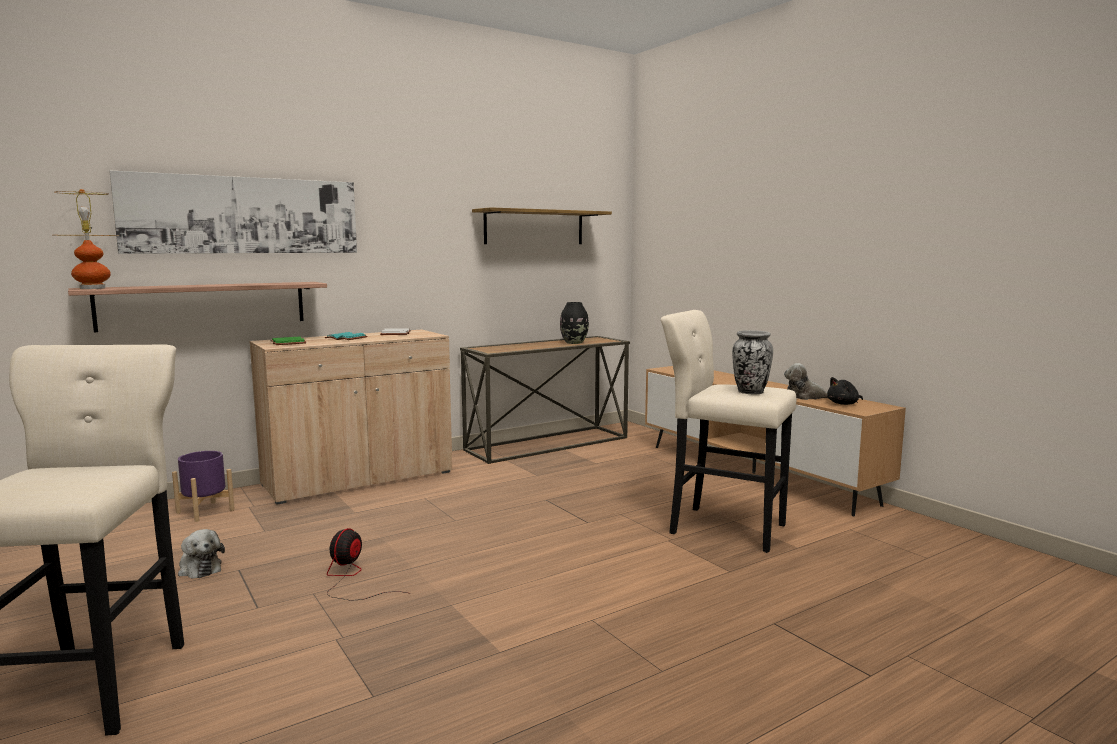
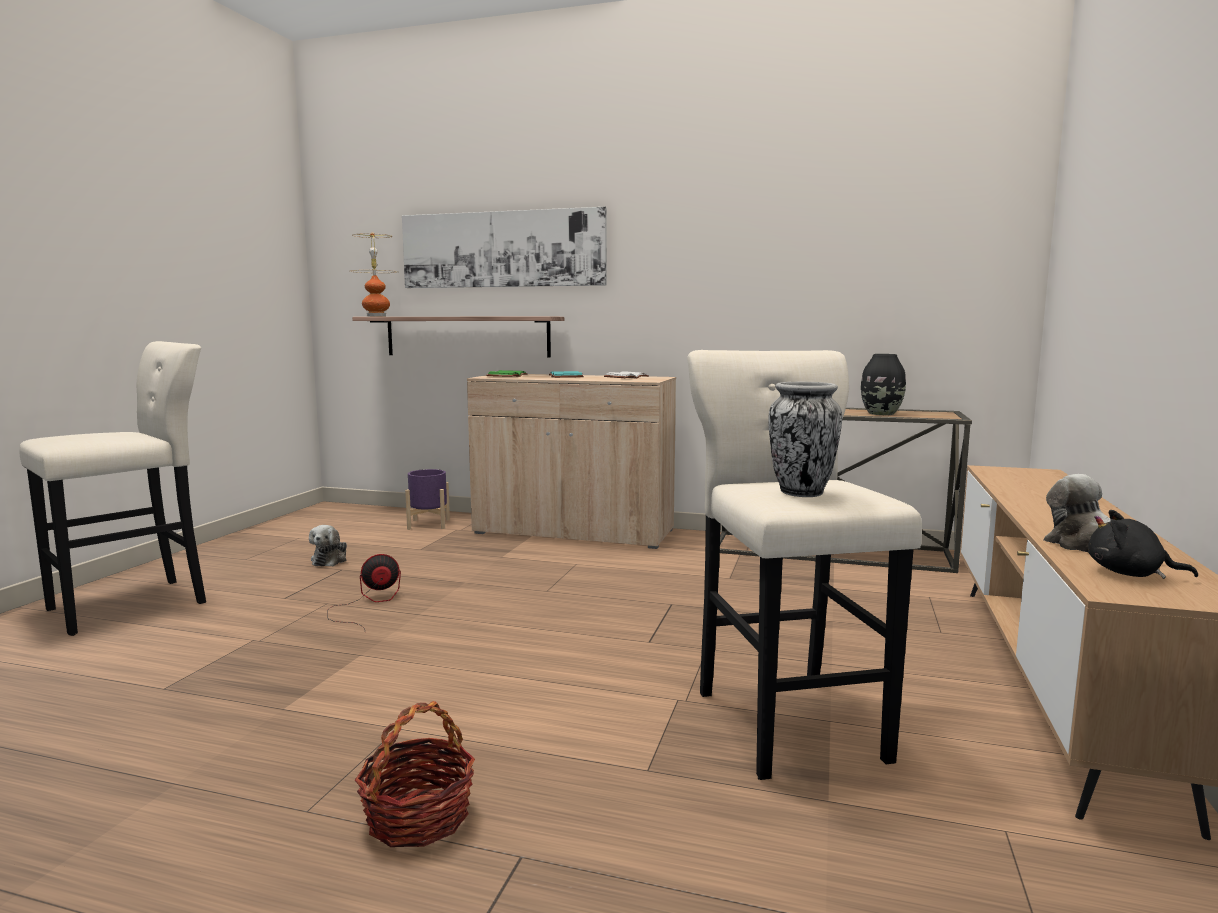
camera: 50 degrees right, 0 degrees up
shelf [472,207,612,244] -> none
none -> basket [355,701,475,847]

